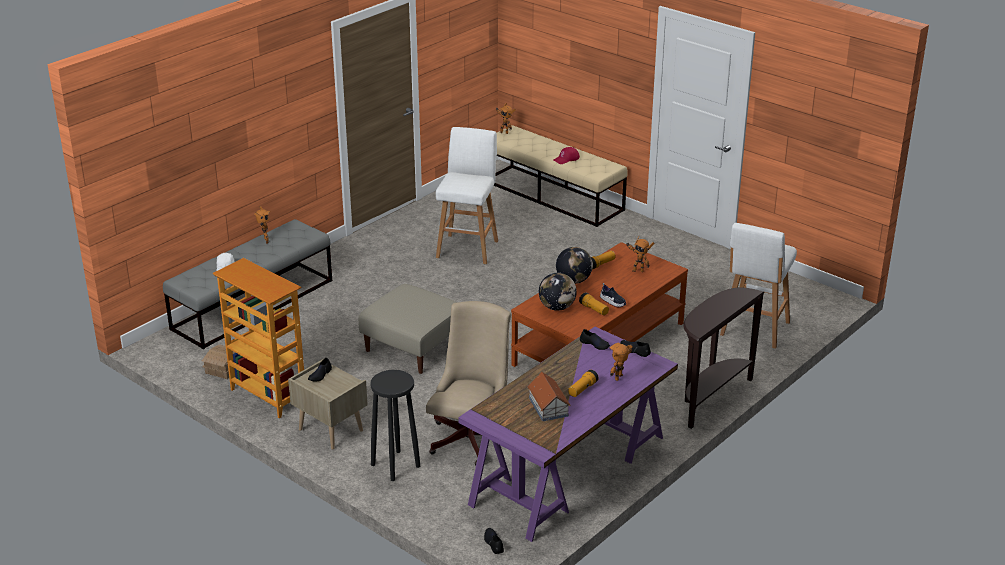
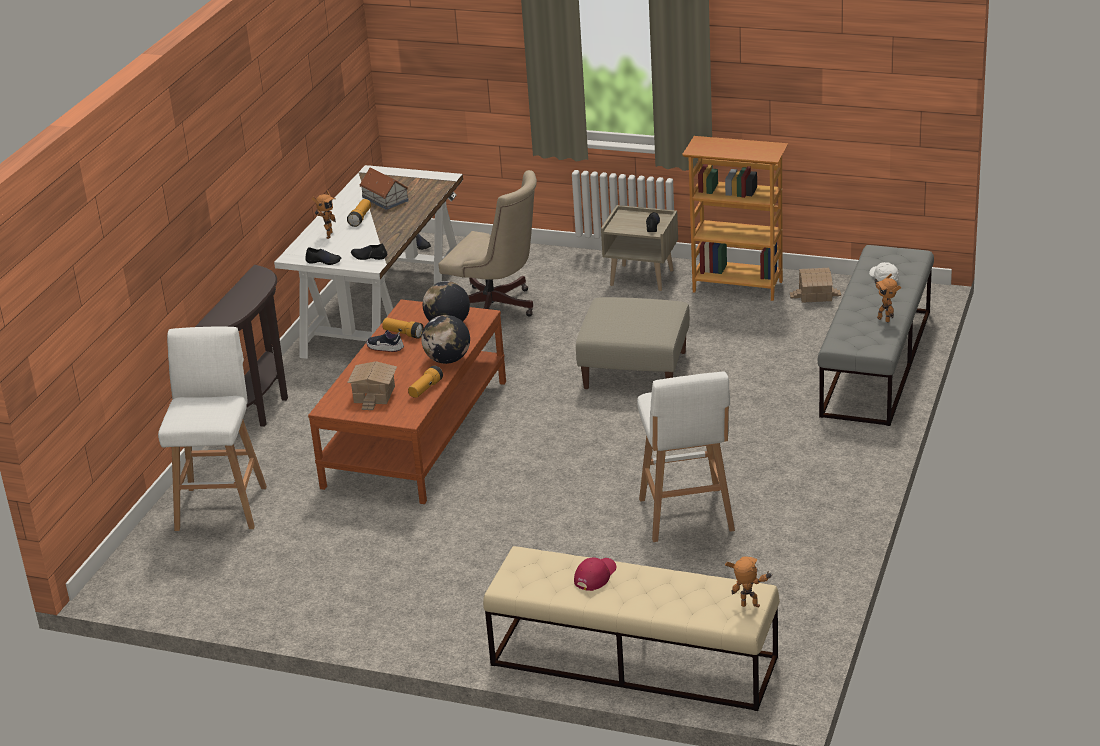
camera: 160 degrees right, 0 degrees up
black stool [371,370,420,481] -> none
beige office chair [426,301,511,465] -> beige office chair turned 60 degrees counterclockwise [438,170,537,317]
purple desk [458,327,678,542] -> white desk [274,165,463,359]
toy robot [626,236,655,272] -> toy house [347,361,397,410]

